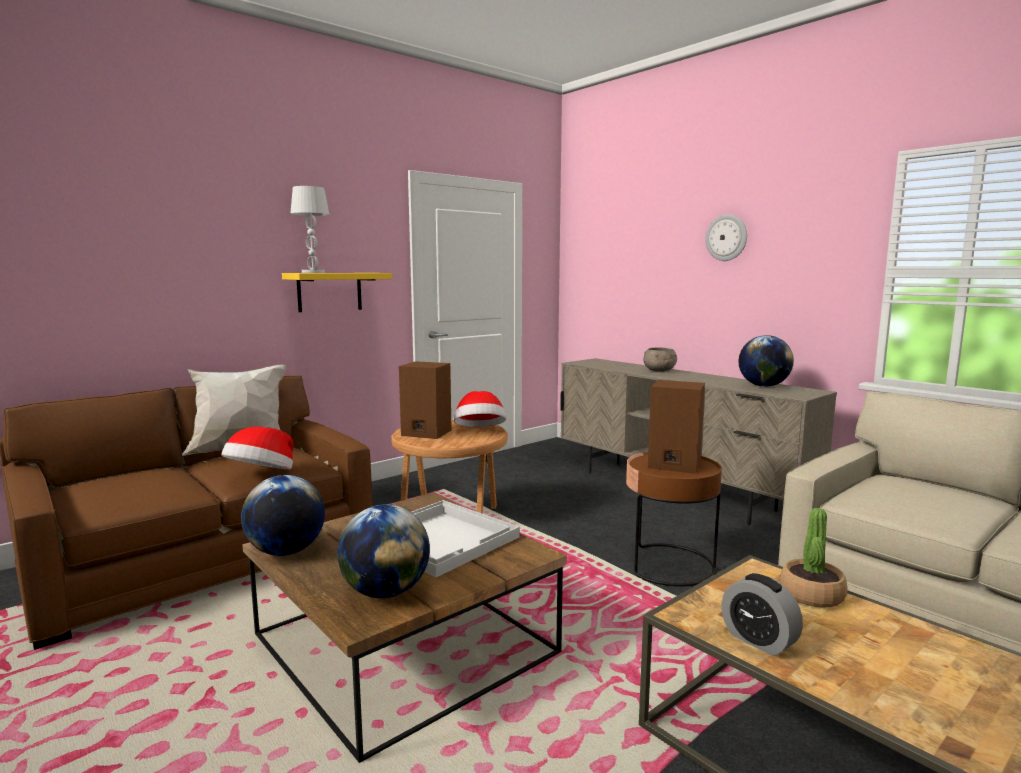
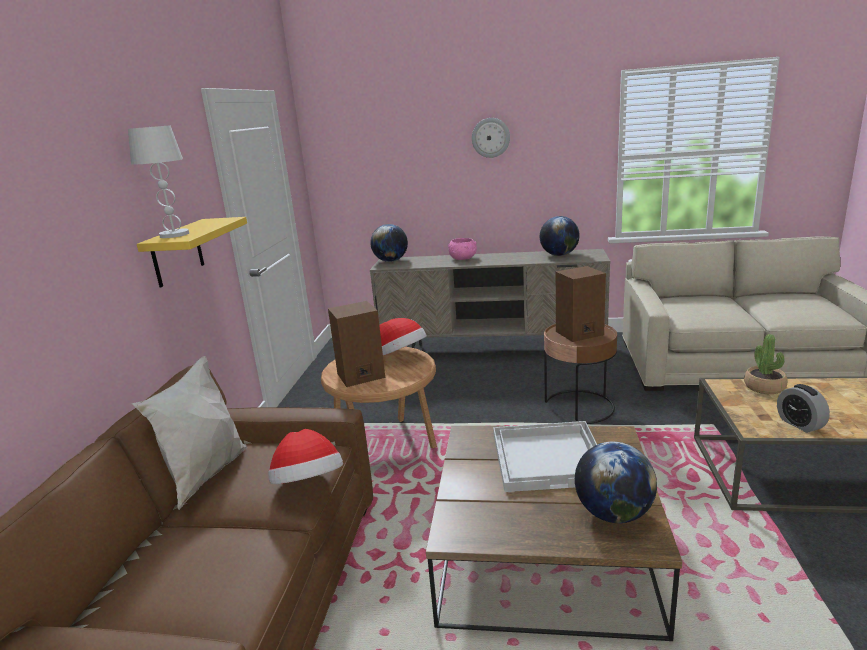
camera: 40 degrees left, 10 degrees up
globe [241,475,325,556] -> globe moved to [370,224,408,262]
grey bowl [643,348,677,372] -> pink bowl [448,238,477,260]
alarm clock [721,573,803,656] -> alarm clock turned 60 degrees clockwise [777,384,830,433]

